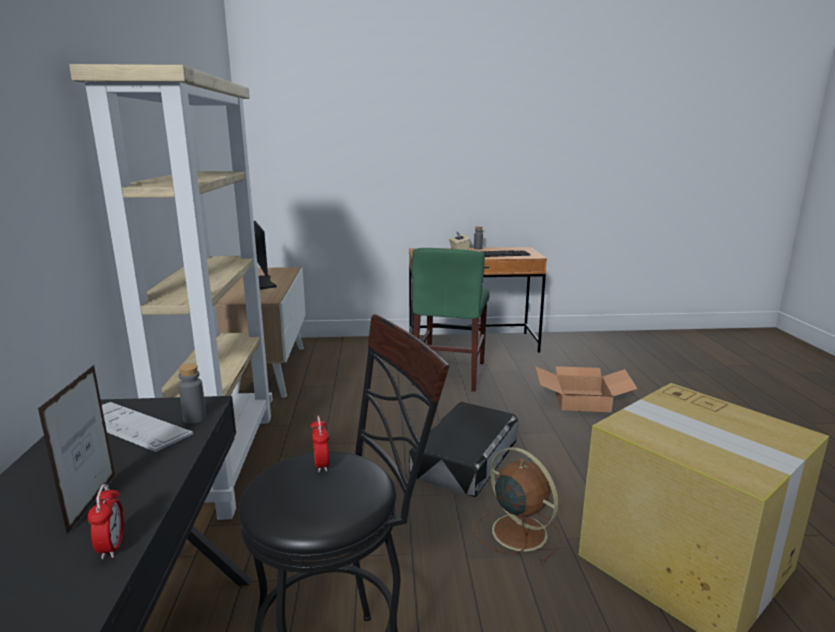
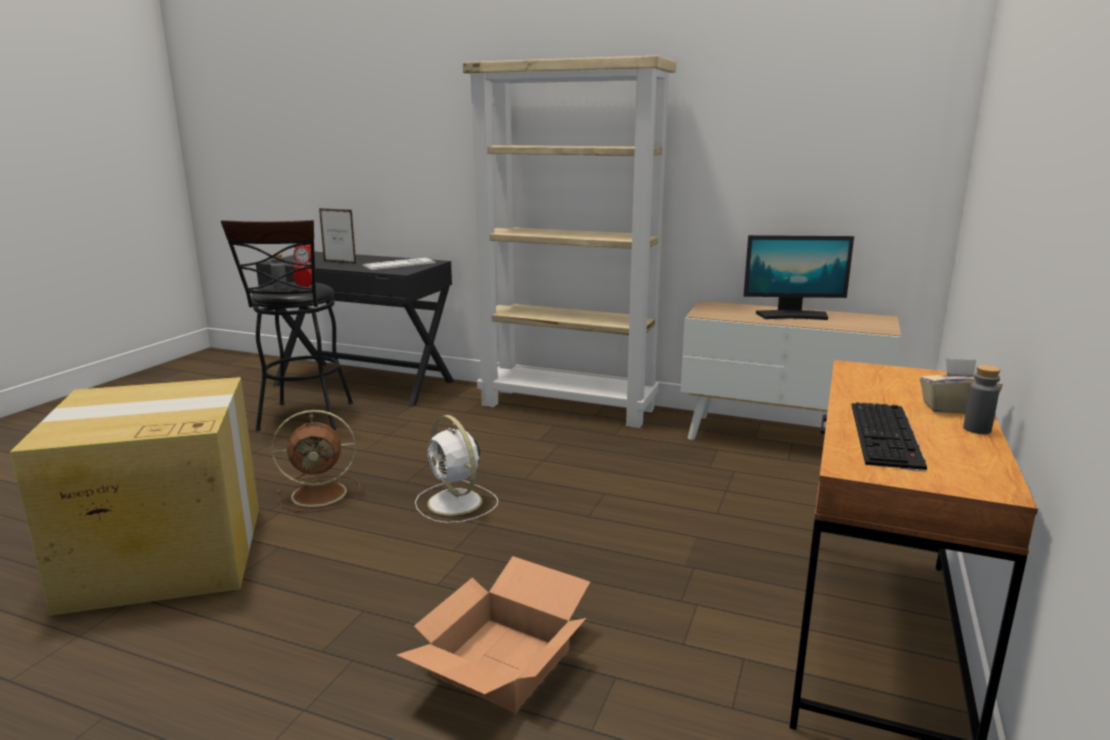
camera: 115 degrees right, 0 degrees up
grey bottle [178,364,206,424] -> grey bottle moved to [271,253,287,289]
black storage box [409,402,518,497] -> white fan [415,415,498,523]
green chair [412,248,490,392] -> none

